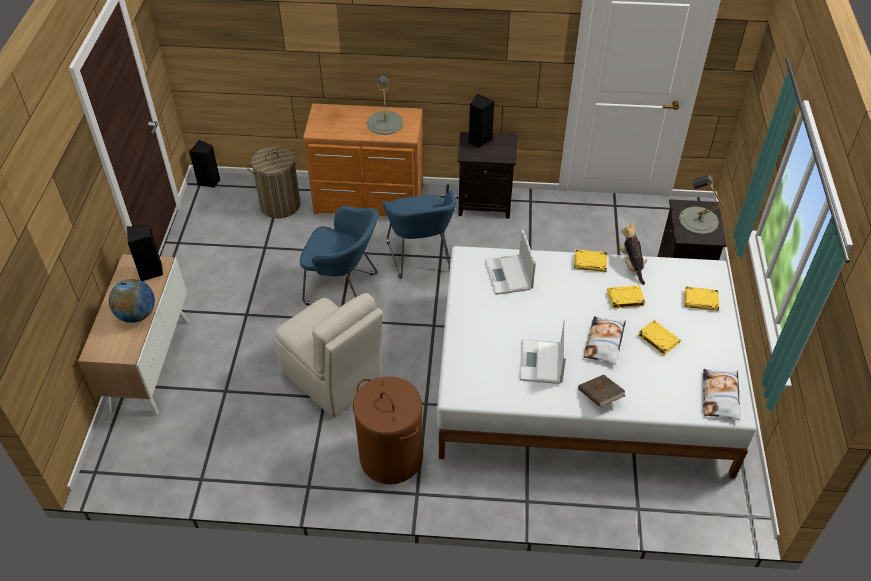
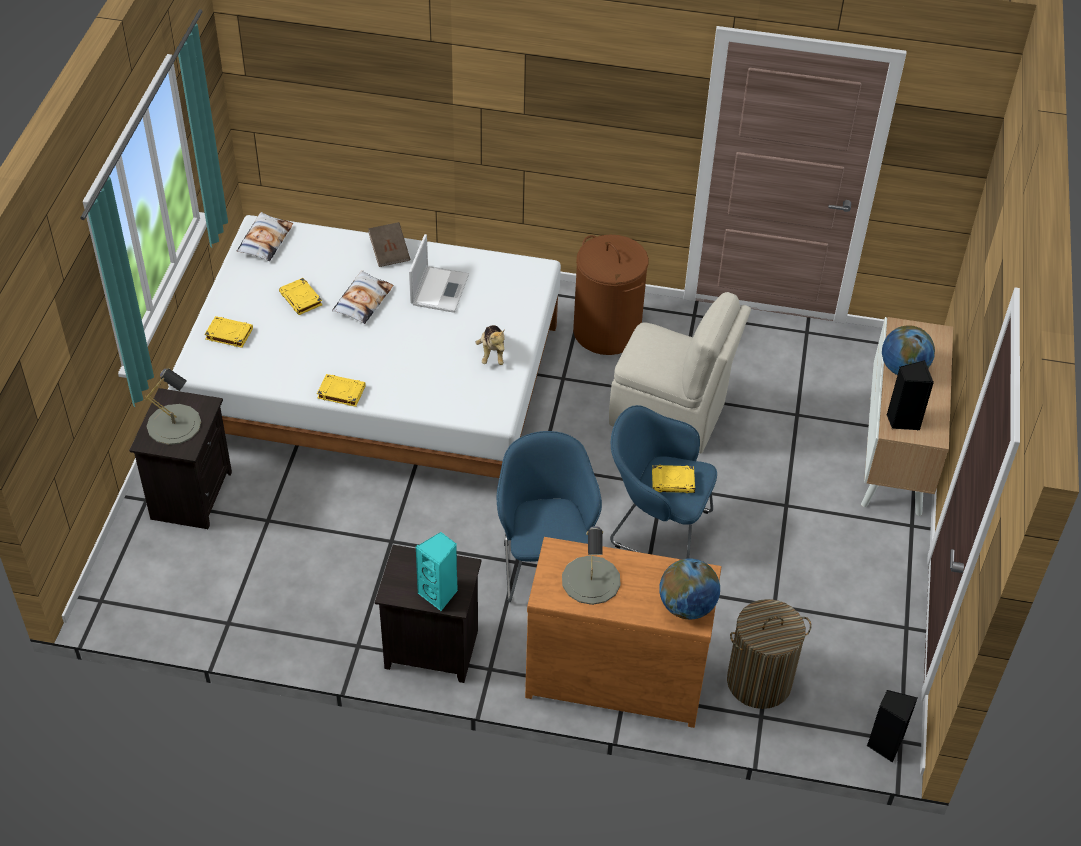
camera: 175 degrees left, 0 degrees up
beige chair [275,293,383,418] -> beige chair turned 150 degrees clockwise [609,292,751,453]
black speaker [469,94,495,148] -> turquoise speaker [416,532,458,611]
laptop [485,230,536,295] -> none
yellow book [607,285,645,308] -> yellow book moved to [652,465,695,493]
plush toy [620,222,648,285] -> plush toy moved to [476,325,505,365]
none -> globe [659,558,720,620]

